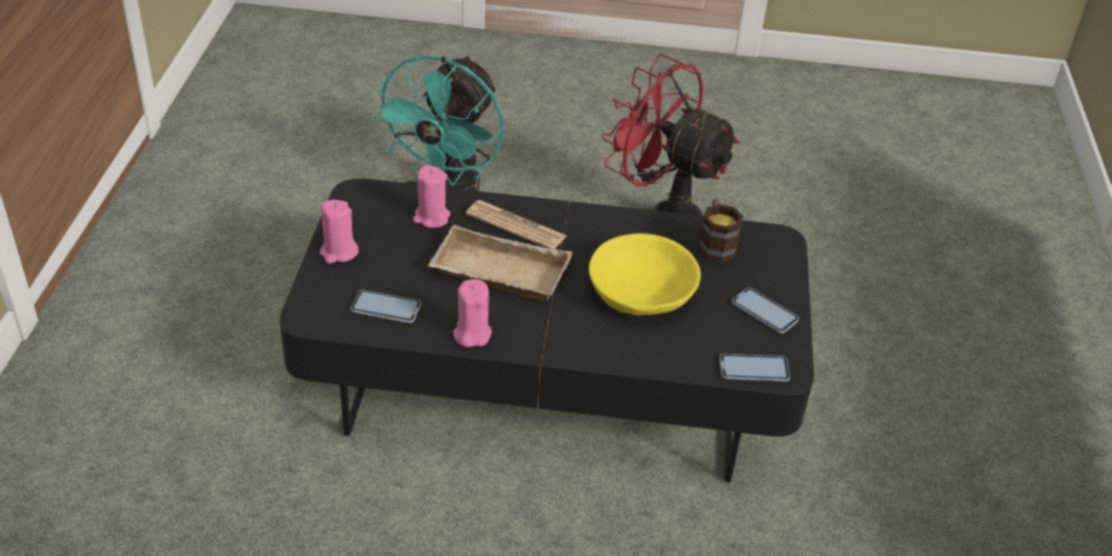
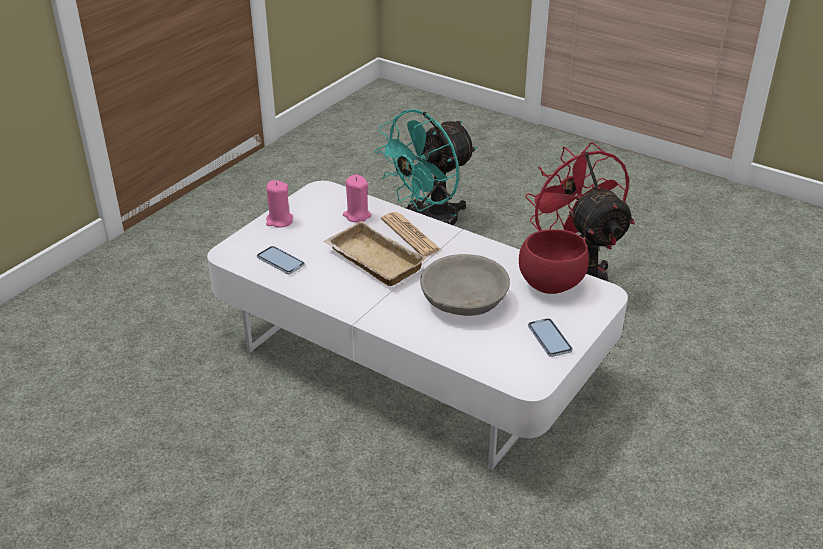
camera: 30 degrees right, 5 degrees down
black coffee table [279,178,814,482] -> white coffee table [207,181,628,470]
pink candle [453,279,492,347] -> none
yellow bowl [589,233,701,316] -> grey bowl [420,254,510,316]
mug [698,198,743,263] -> red bowl [519,229,589,294]
phone [720,354,790,381] -> none

